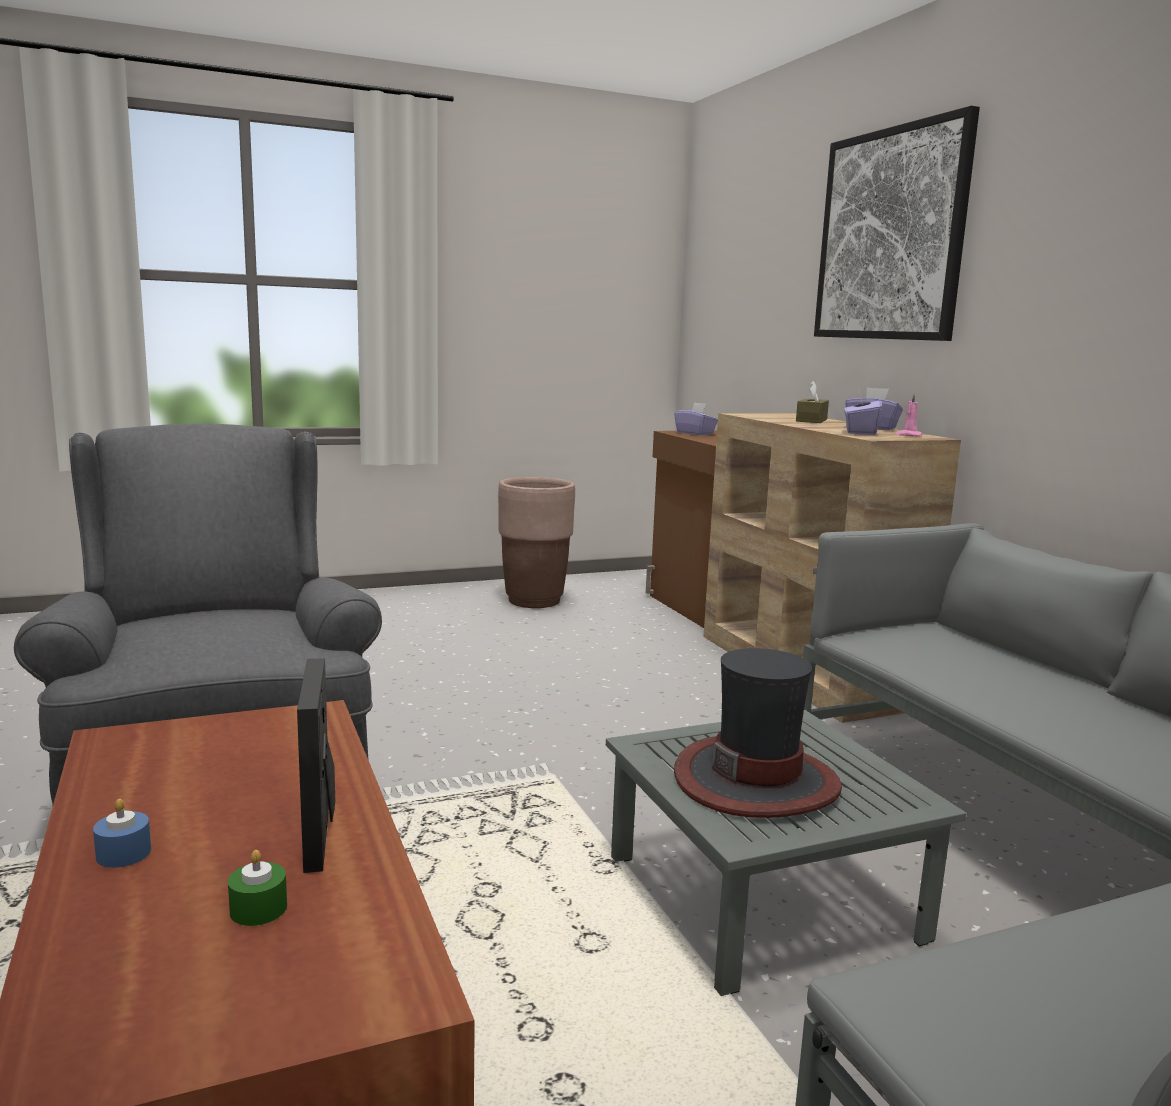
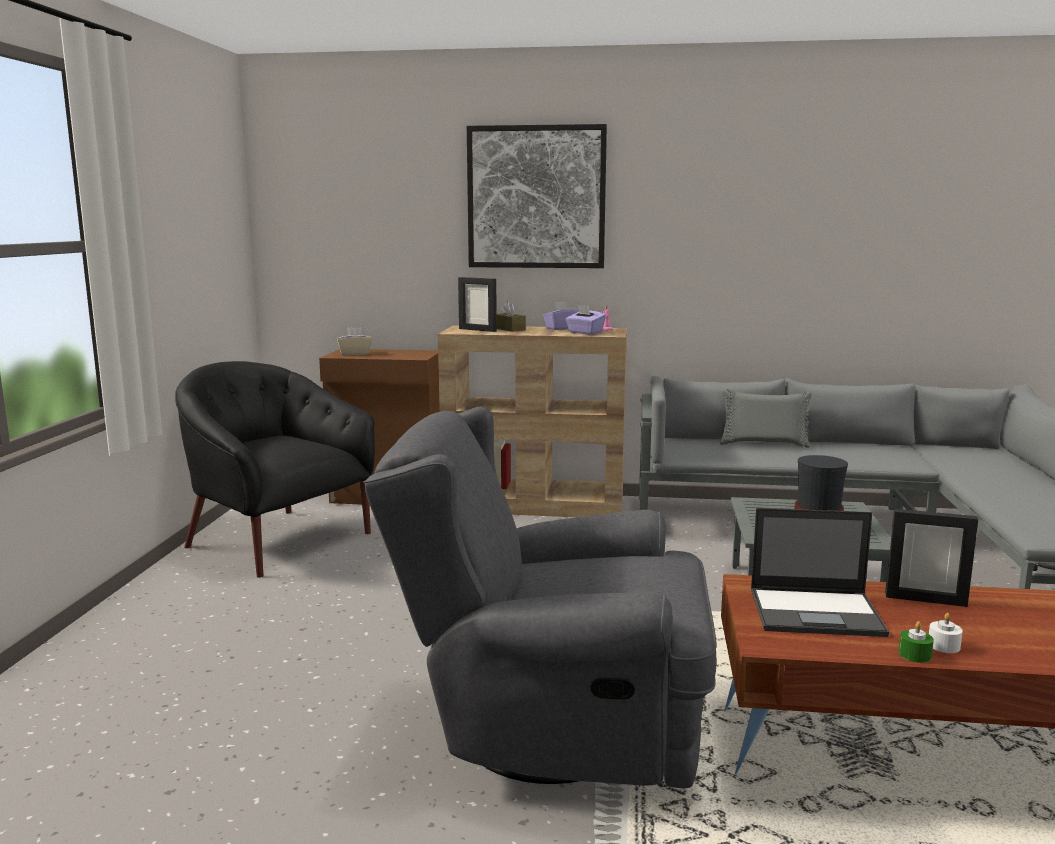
camera: 60 degrees left, 0 degrees up
blue candle [93,799,151,868] -> white candle [929,613,963,653]
green candle [228,850,287,926] -> green candle moved to [899,621,934,663]
brown planter [498,477,575,608] -> black armchair [175,361,375,578]
purple tissue box [674,402,718,435] -> beige tissue box [337,327,372,356]
none -> picture frame [458,277,497,332]
none -> grey pillow [720,389,812,448]
none -> laptop [751,508,889,637]

